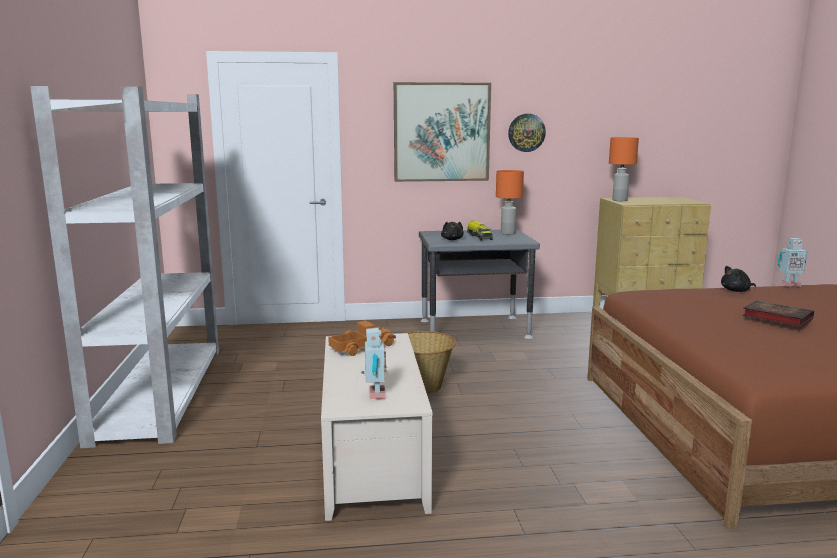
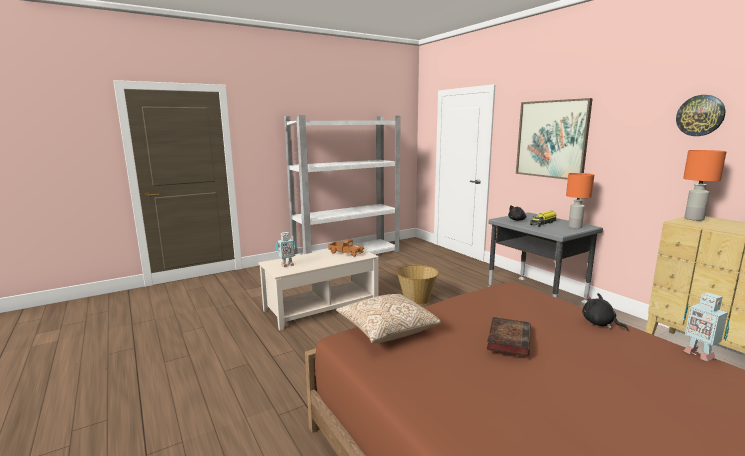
camera: 65 degrees right, 0 degrees up
wall clock [508,114,546,152] -> wall clock moved to [676,95,725,136]
none -> pillow [336,294,441,344]

